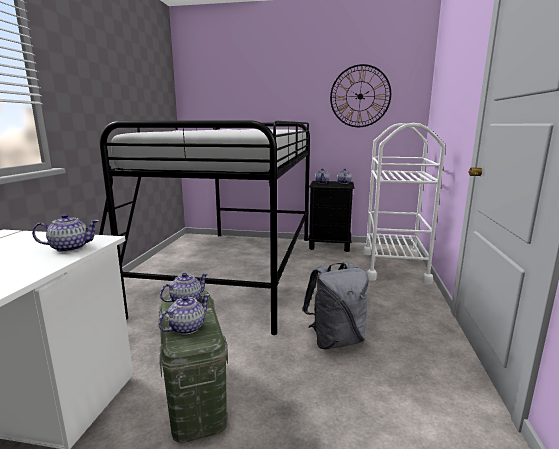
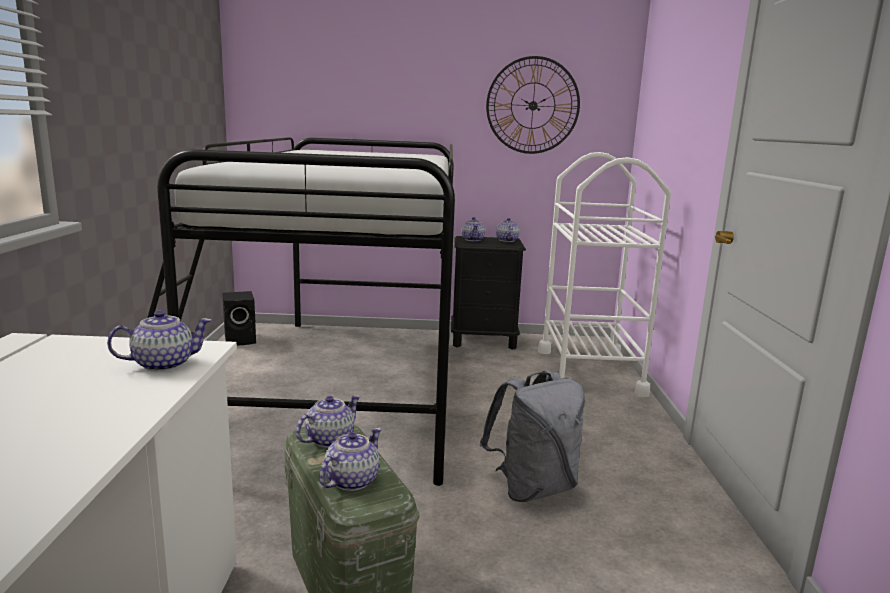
camera: 10 degrees left, 0 degrees up
none -> black speaker [222,291,256,346]

